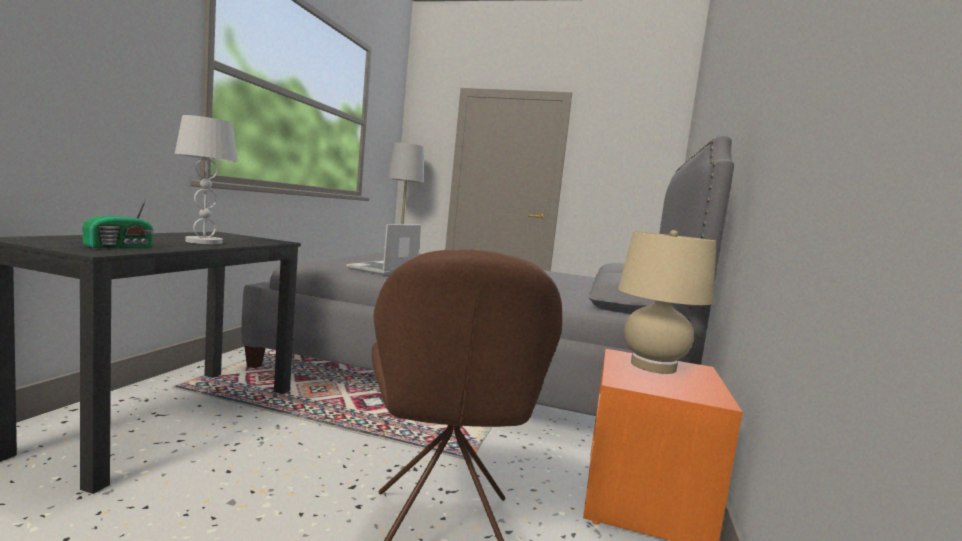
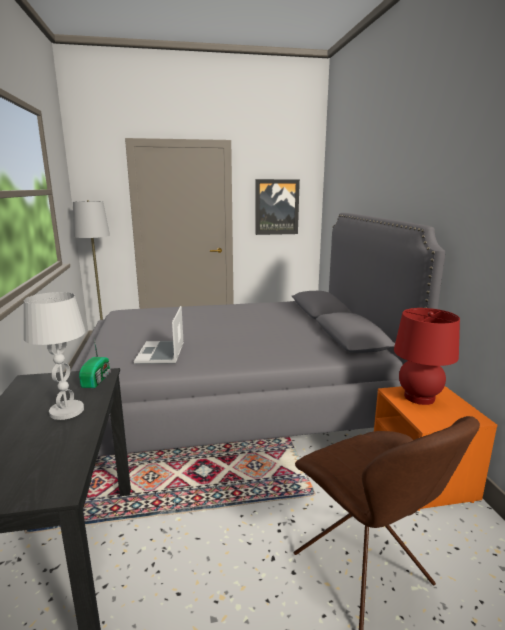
camera: 25 degrees left, 10 degrees up
radio [82,194,154,249] -> radio moved to [79,338,111,388]
beige table lamp [618,230,716,374] -> red table lamp [394,308,460,405]
none -> picture [256,179,300,235]

